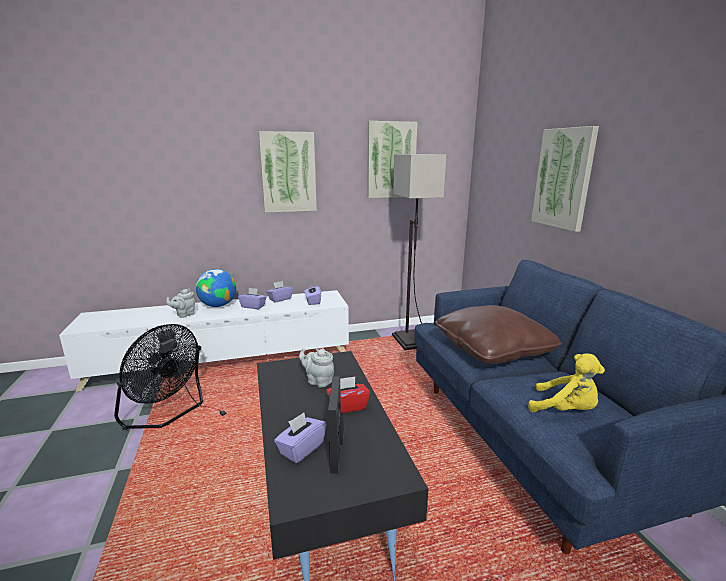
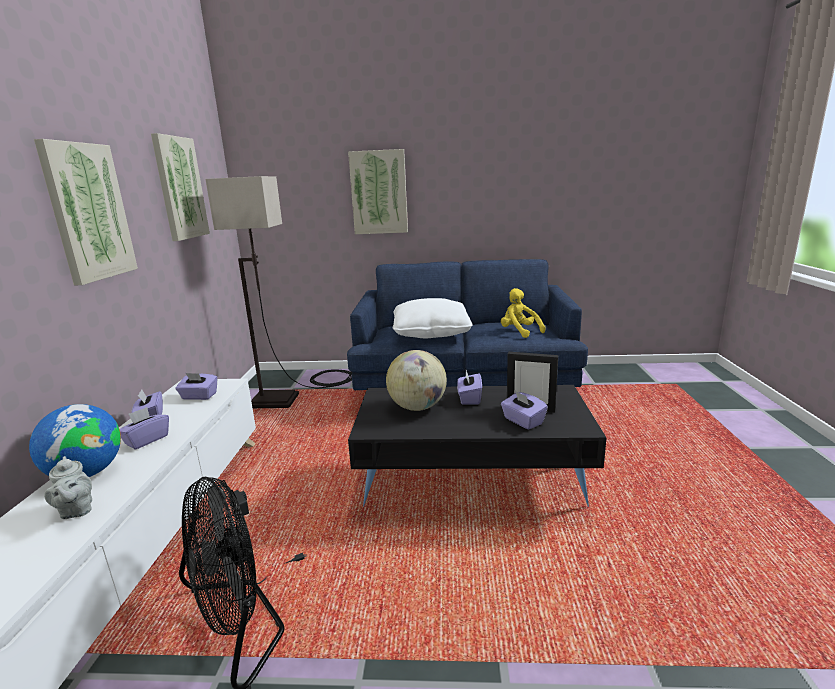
camera: 70 degrees left, 0 degrees up
grey teapot [299,348,334,388] -> globe [386,350,447,411]
red tissue box [326,377,370,413] -> purple tissue box [457,370,482,404]
brown pillow [435,305,562,364] -> white pillow [393,298,473,338]
yellow plush toy [528,354,605,412] -> yellow plush toy turned 90 degrees counterclockwise [501,288,546,338]

